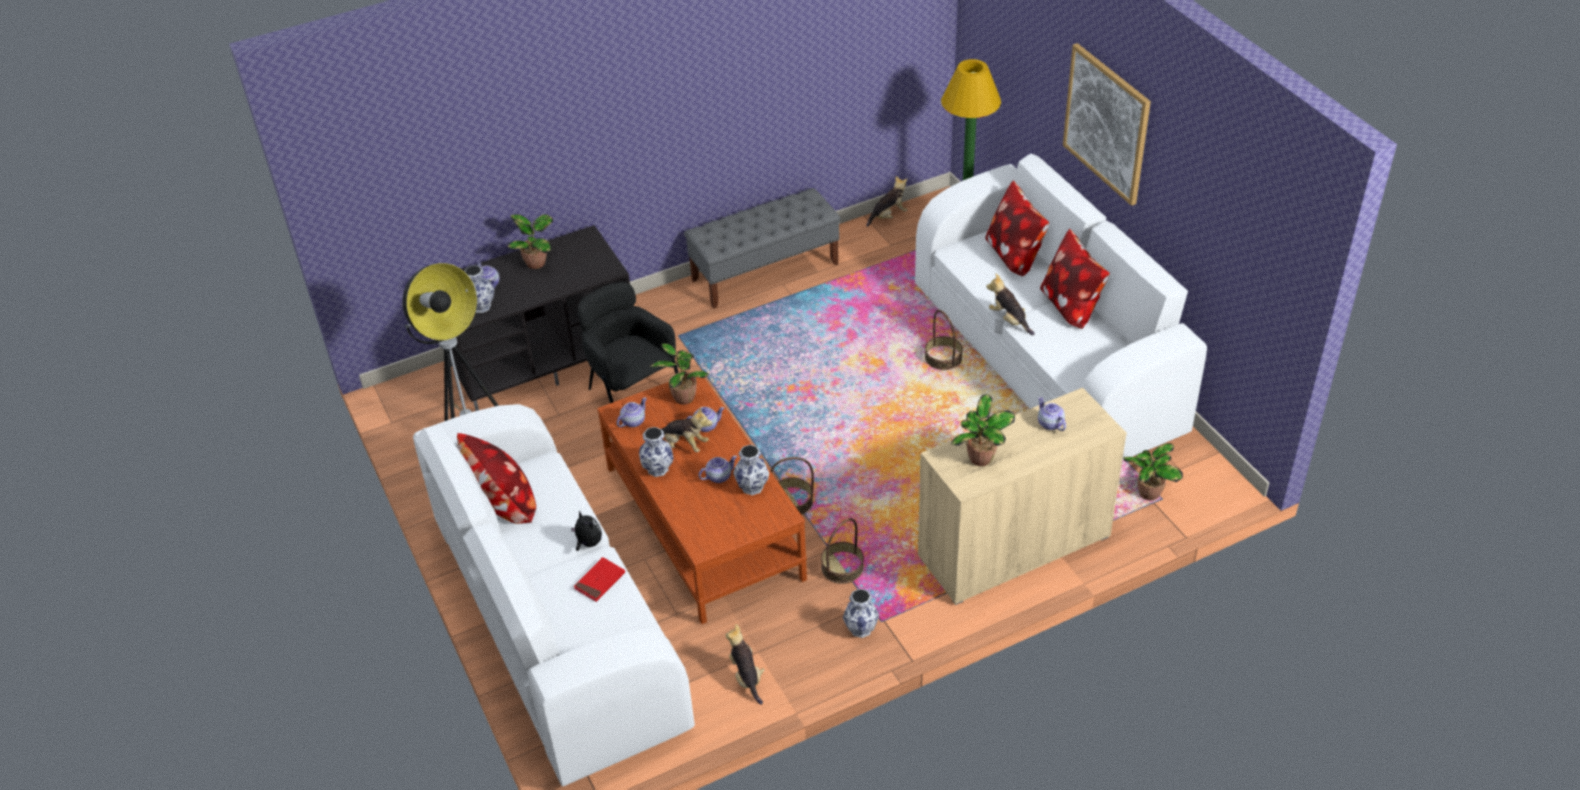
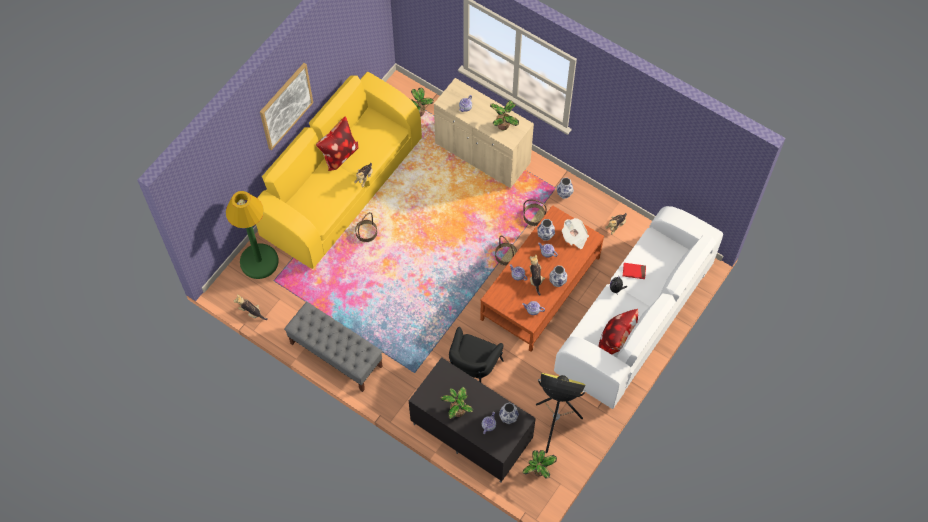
camera: 120 degrees left, 20 degrees up
potted plant [650,343,708,405] -> potted plant moved to [523,450,557,478]
white sofa [915,153,1207,461] -> yellow sofa [256,72,422,269]
pillow [985,181,1049,276] -> none
none -> newspaper [562,218,589,249]

